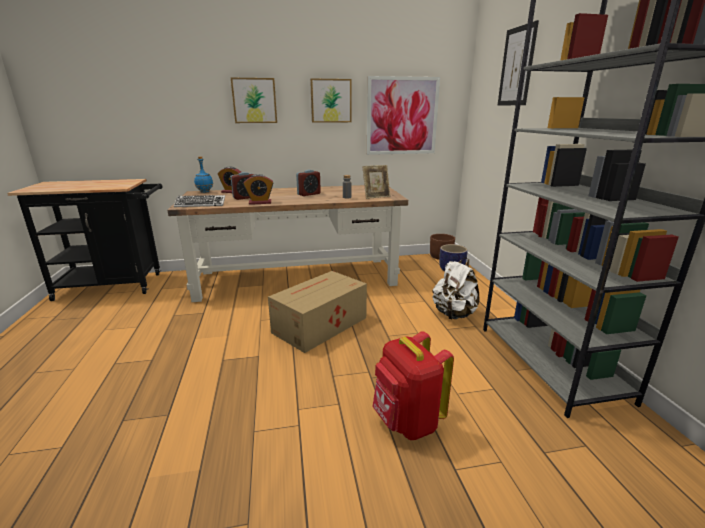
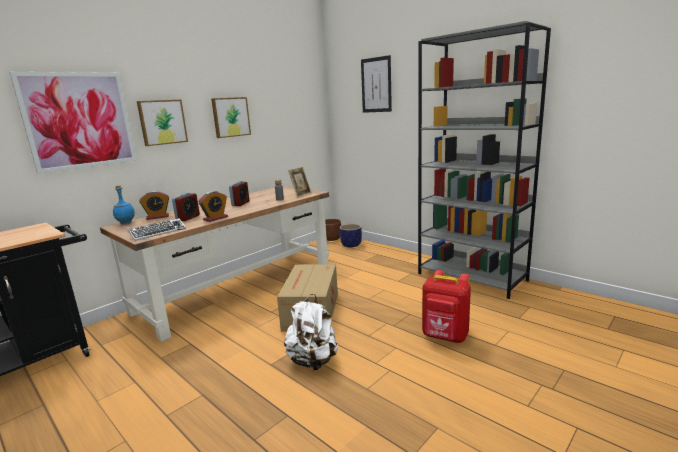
camera: 35 degrees left, 5 degrees down
picture [367,76,440,155] -> picture moved to [10,72,137,174]
white backpack [432,258,479,319] -> white backpack moved to [284,294,338,371]

